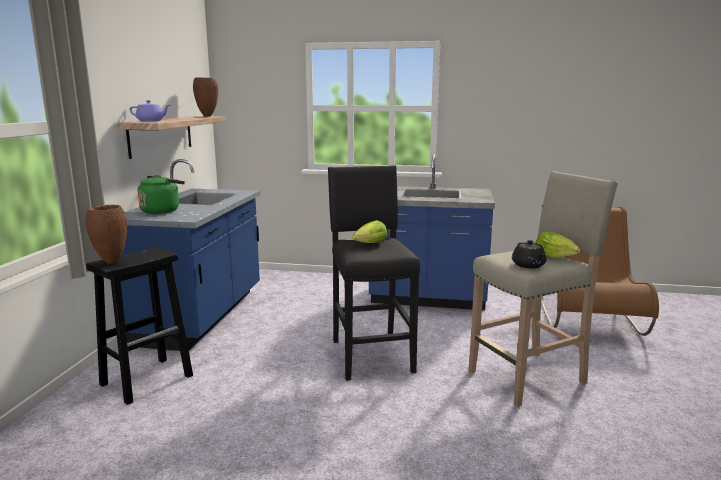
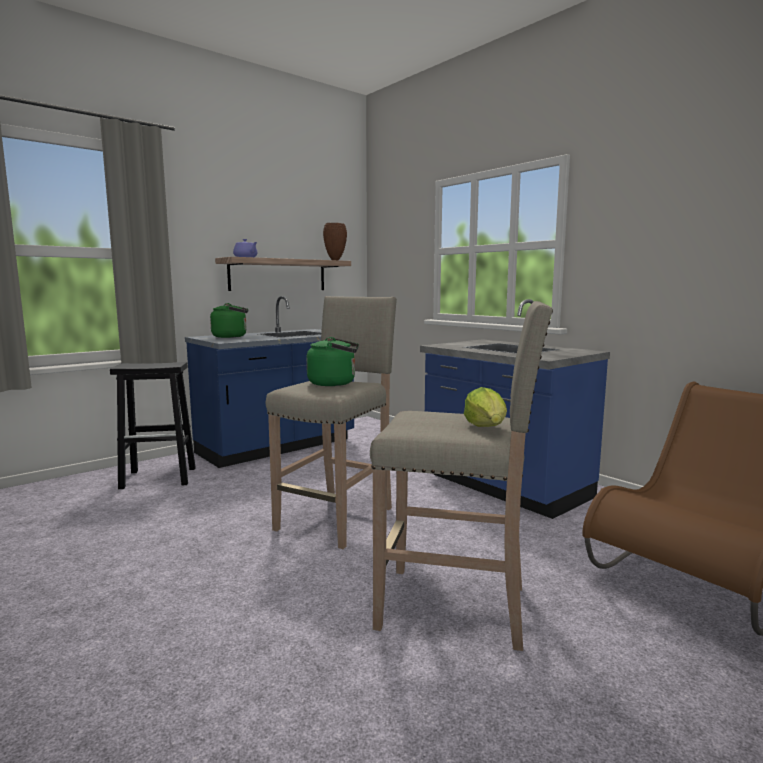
camera: 40 degrees right, 5 degrees down
brown vase [85,205,127,264] -> none
black stool [328,165,420,381] -> beige stool [266,296,397,549]
lettuce [352,220,387,243] -> green kettle [307,337,359,386]
black teapot [512,240,546,269] -> none

